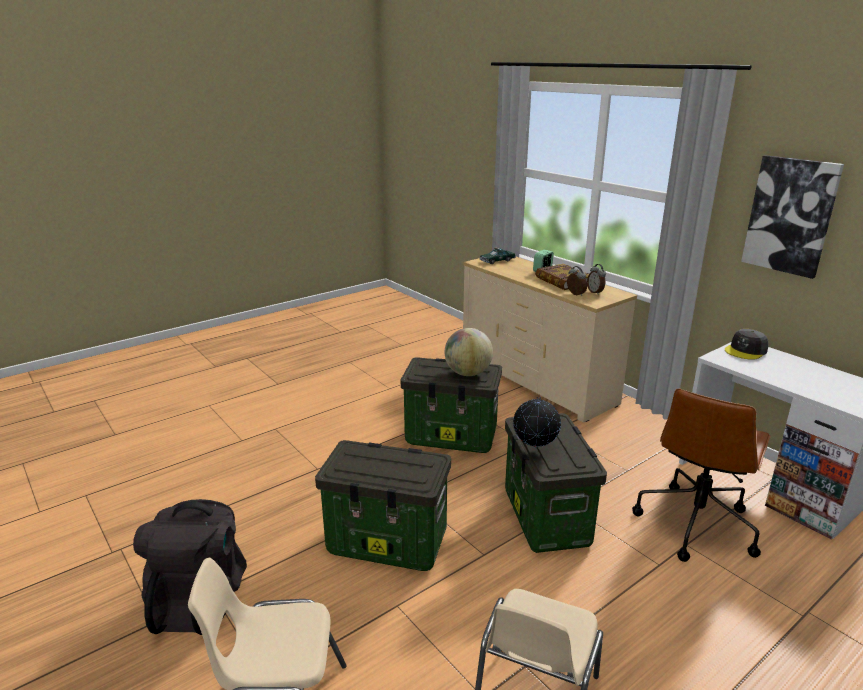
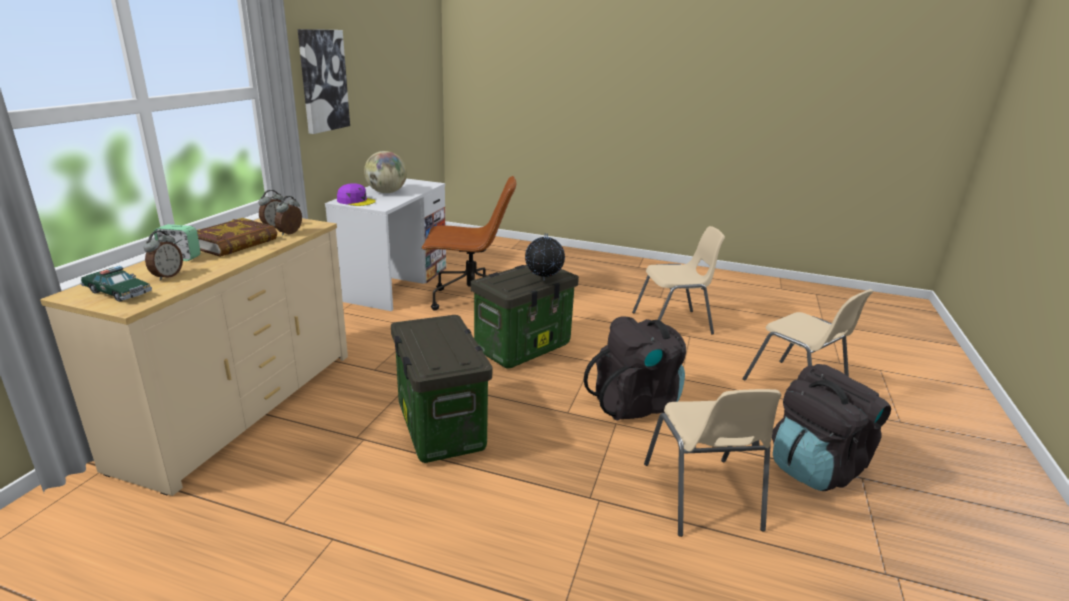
camera: 125 degrees left, 0 degrees up
storage box [315,440,451,571] -> black backpack [584,316,686,421]
globe [445,328,493,376] -> globe moved to [364,151,407,193]
grey cap [725,329,769,360] -> purple cap [337,183,376,206]
none -> alarm clock [144,231,183,281]
none -> beige chair [644,389,781,537]

